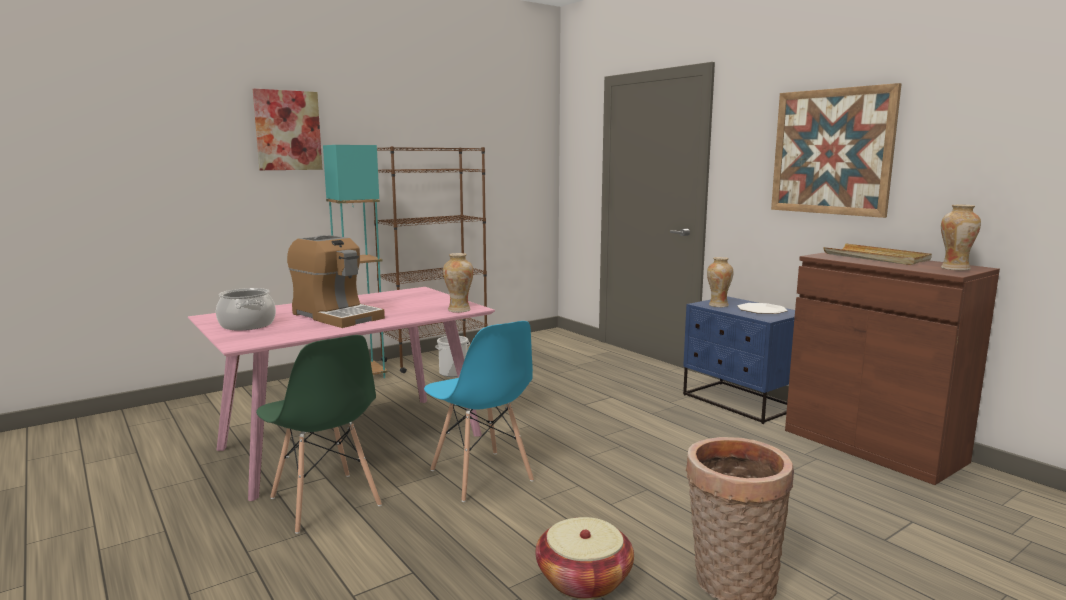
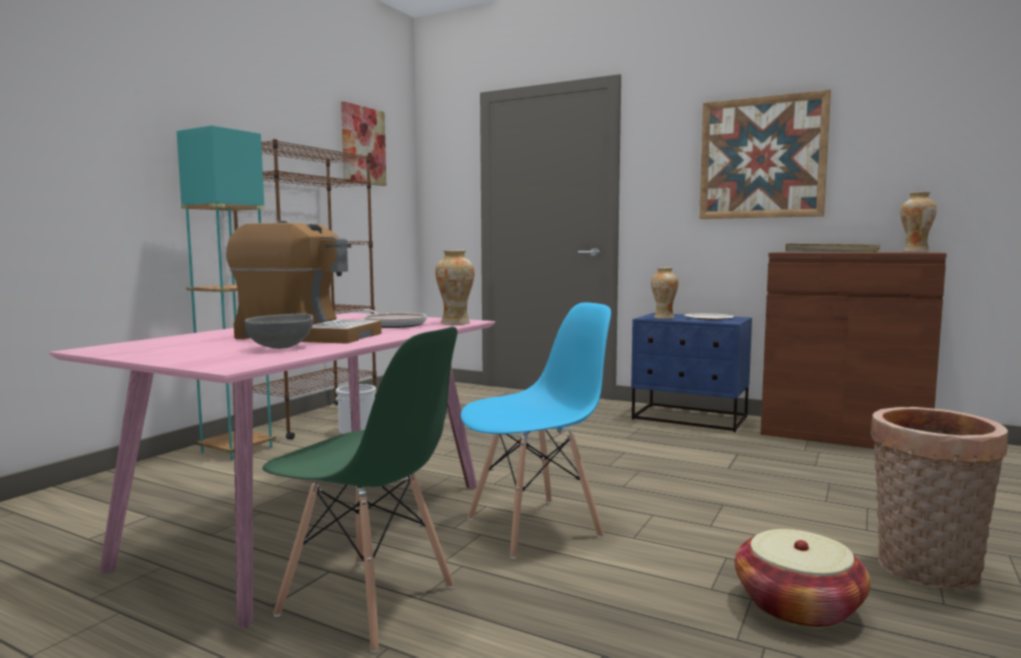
camera: 25 degrees left, 5 degrees down
cooking pot [216,288,276,330] -> none
picture [253,89,322,170] -> picture moved to [341,101,386,186]
blue chair [424,321,534,502] -> blue chair turned 60 degrees counterclockwise [461,302,611,559]
none -> grey bowl [245,313,313,349]
none -> frying pan [364,309,427,328]

